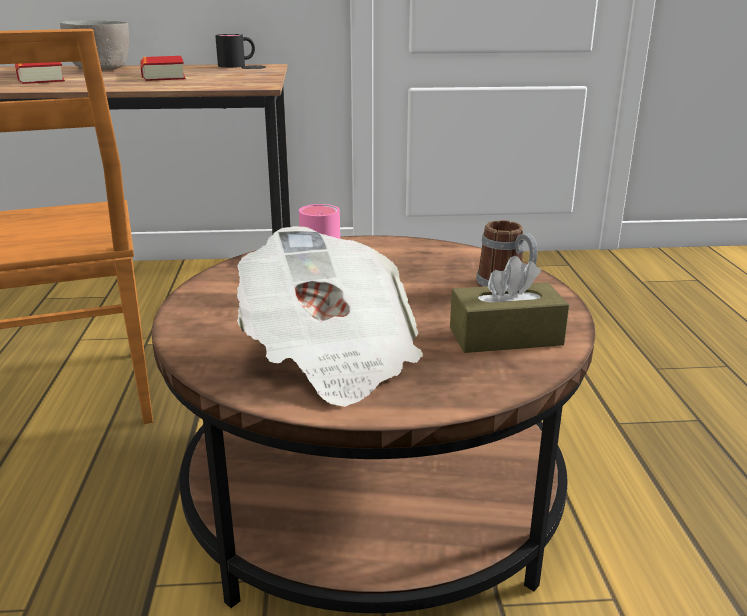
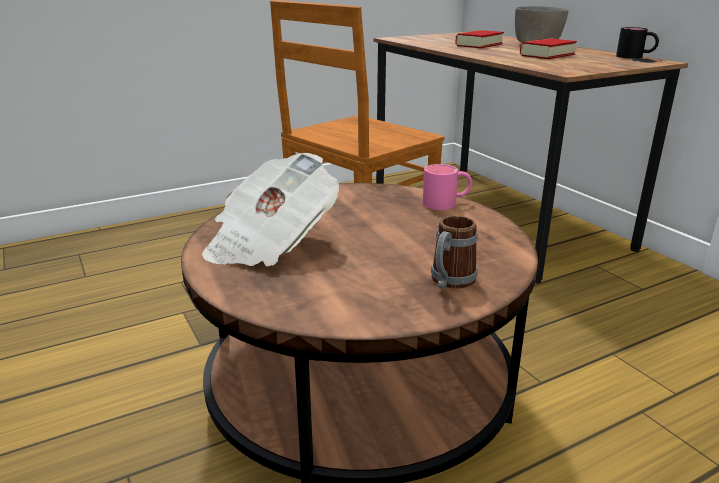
camera: 65 degrees right, 0 degrees up
brown tissue box [450,256,569,353] -> none

